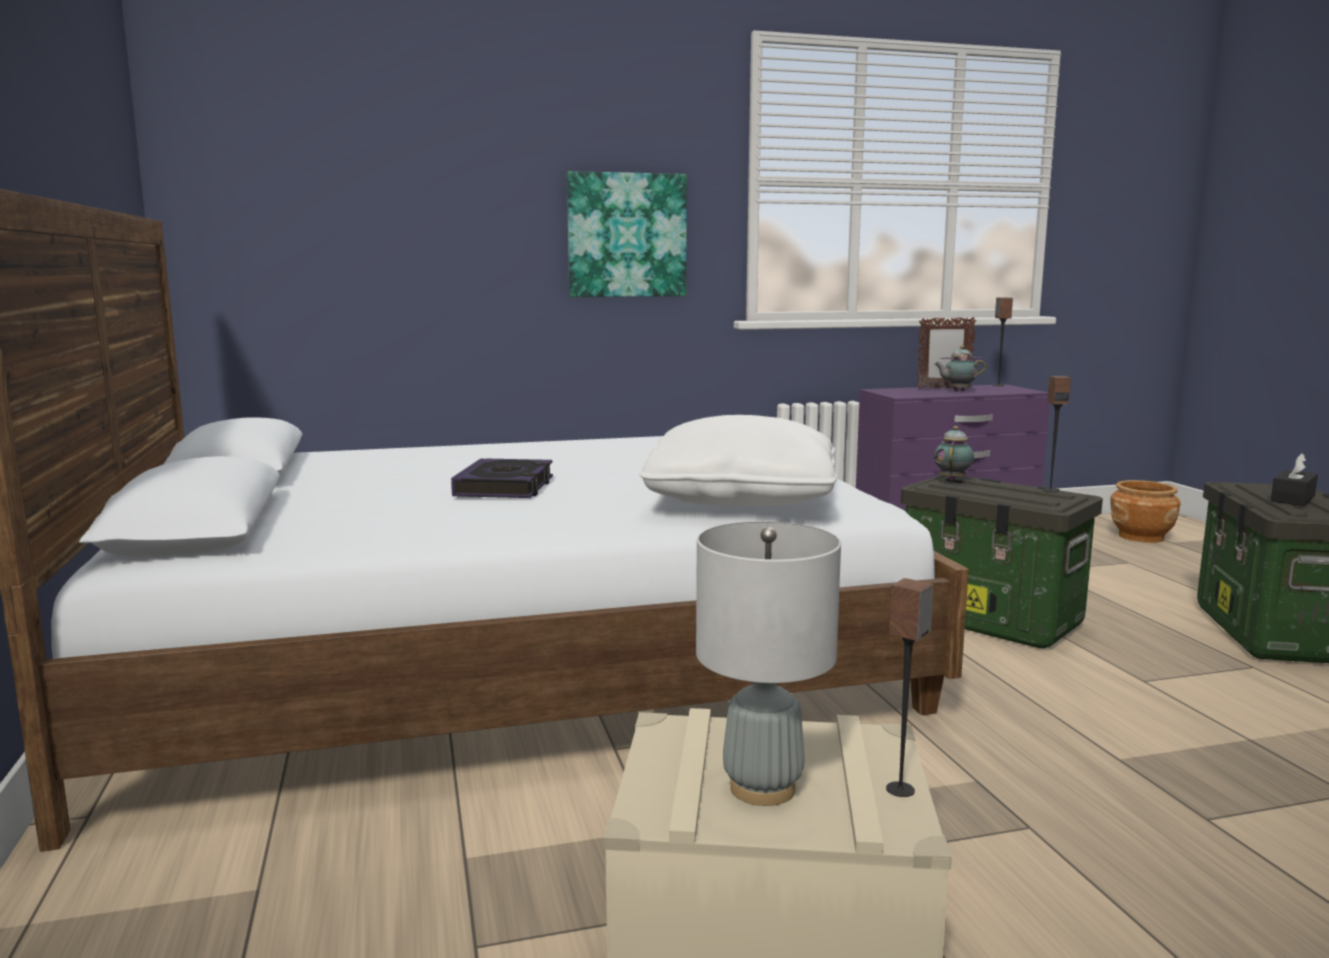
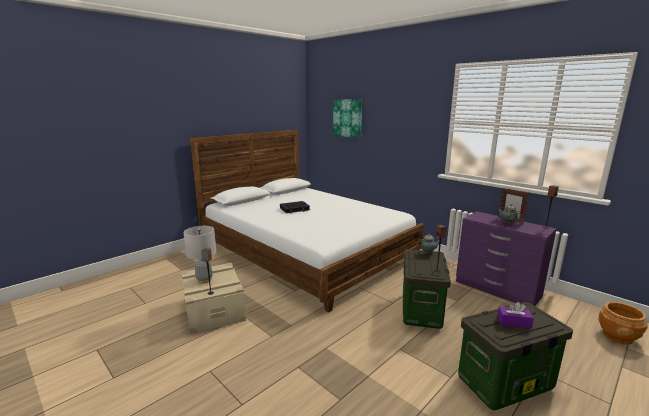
camera: 60 degrees right, 5 degrees up
picture [567,171,687,297] -> picture moved to [333,100,362,138]
white pillow [639,415,837,506] -> none
black tissue box [1271,454,1318,506] -> purple tissue box [497,302,534,329]

